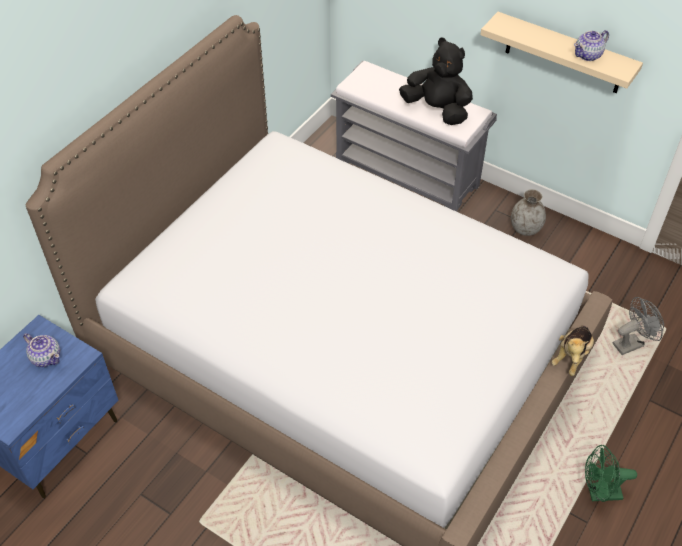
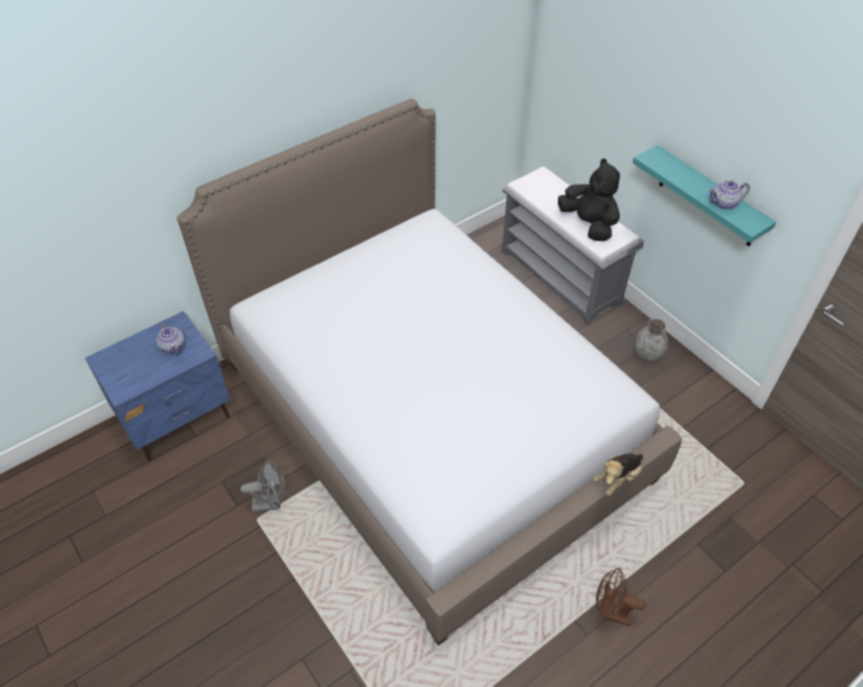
camera: 20 degrees right, 0 degrees up
beige shelf [480,12,643,93] -> turquoise shelf [632,145,776,246]
green fan [585,445,637,502] -> brown fan [596,568,646,626]
grey fan [612,297,664,355] -> grey fan moved to [240,460,285,512]

